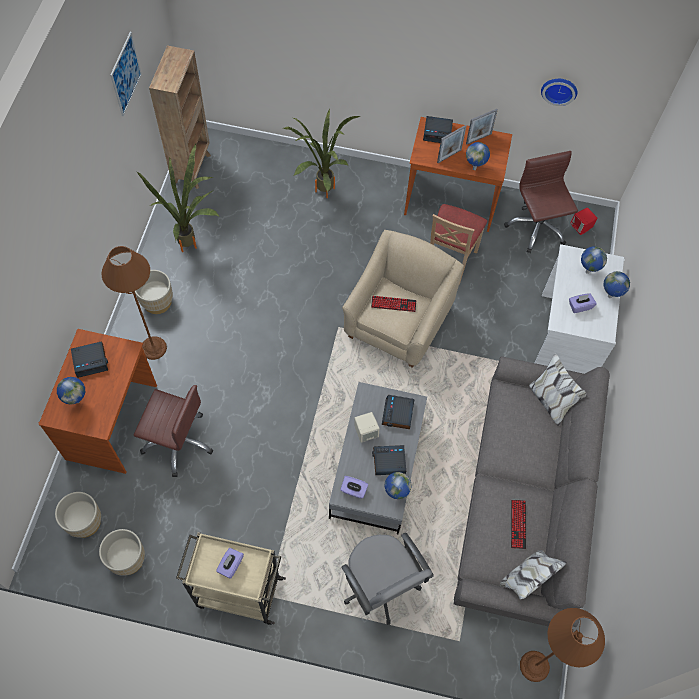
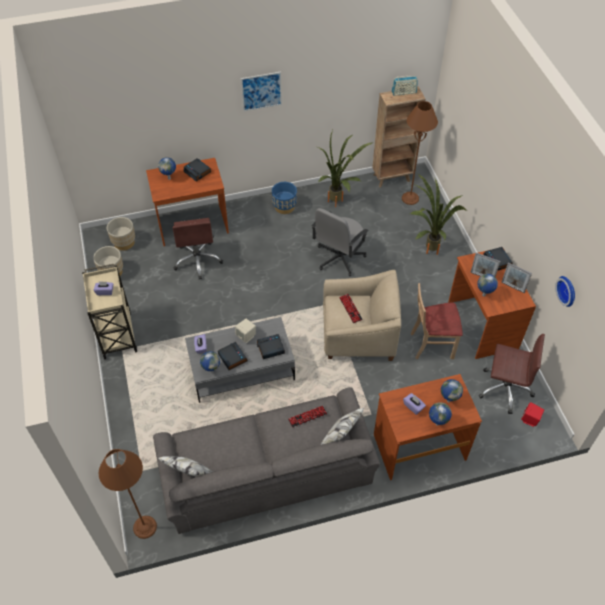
camera: 65 degrees right, 10 degrees down
brown floor lamp [102,246,167,360] -> brown floor lamp moved to [402,101,438,205]
picture [110,32,142,116] -> picture moved to [241,72,282,112]
beige planter [135,270,173,314] -> blue planter [272,182,297,214]
grey office chair [341,533,434,625] -> grey office chair moved to [312,208,369,276]
brown office chair [504,151,578,253] -> brown office chair turned 60 degrees clockwise [479,334,545,414]
keyboard [511,500,526,549] -> keyboard moved to [288,406,327,428]
white desk [534,244,625,374] -> brown desk [374,374,482,480]
none -> radio [392,76,418,96]

